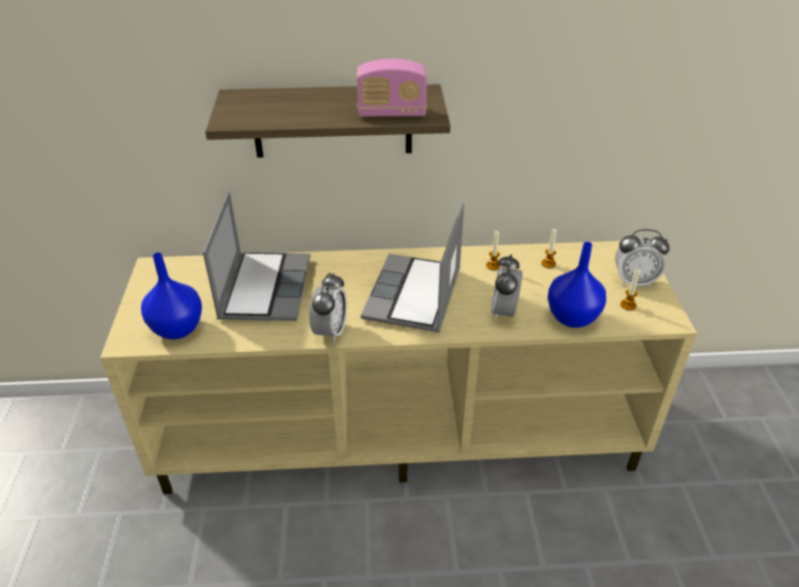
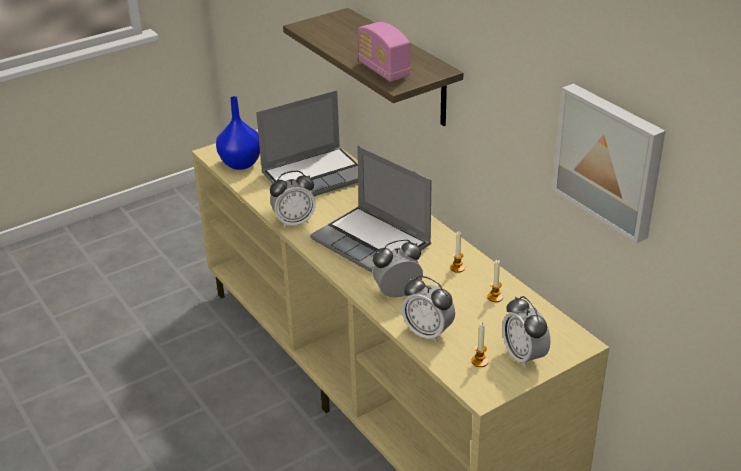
camera: 60 degrees right, 5 degrees down
laptop [361,203,464,332] -> laptop turned 120 degrees counterclockwise [310,146,432,273]
blue vase [547,242,606,328] -> alarm clock [402,276,455,343]
none -> picture [552,83,665,243]

